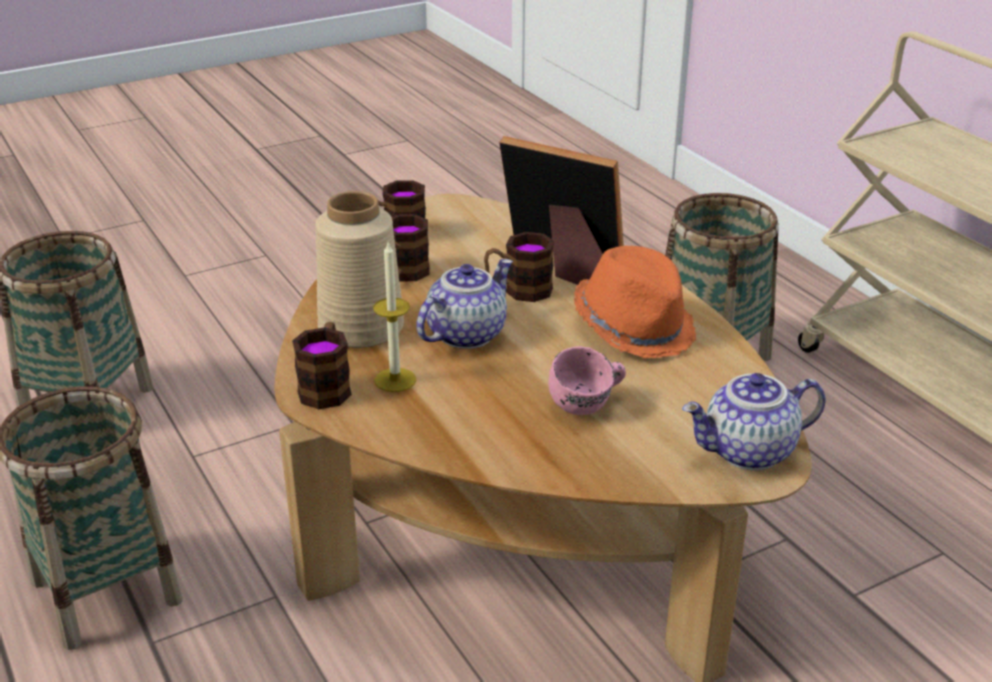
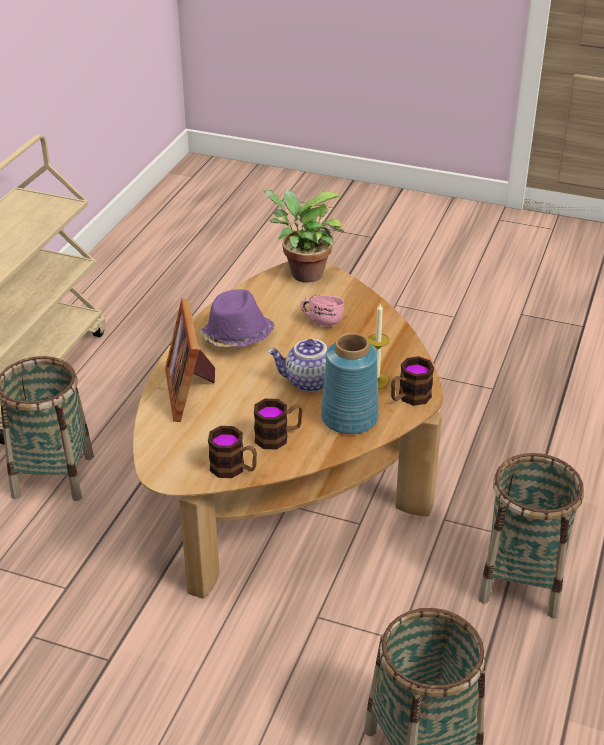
camera: 130 degrees left, 5 degrees up
beige vase [315,191,404,348] -> blue vase [321,333,379,434]
mug [484,232,554,302] -> none
orange hat [574,246,696,358] -> purple hat [199,290,275,347]
teapot [682,373,826,470] -> potted plant [264,190,344,283]

